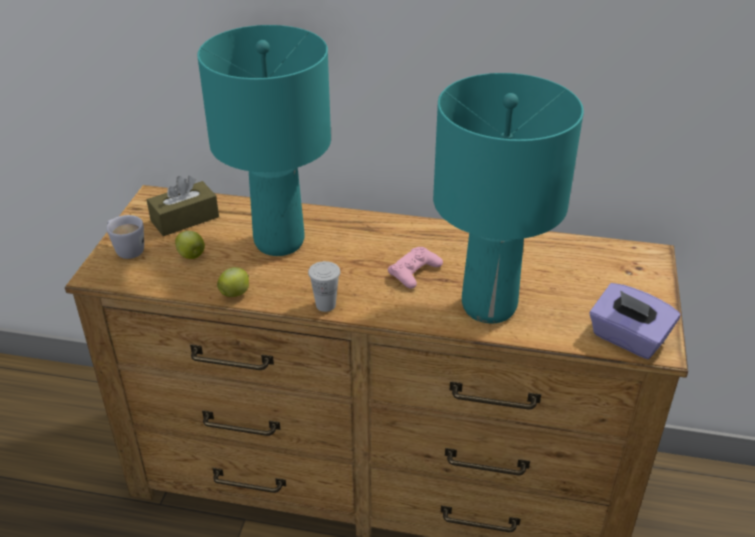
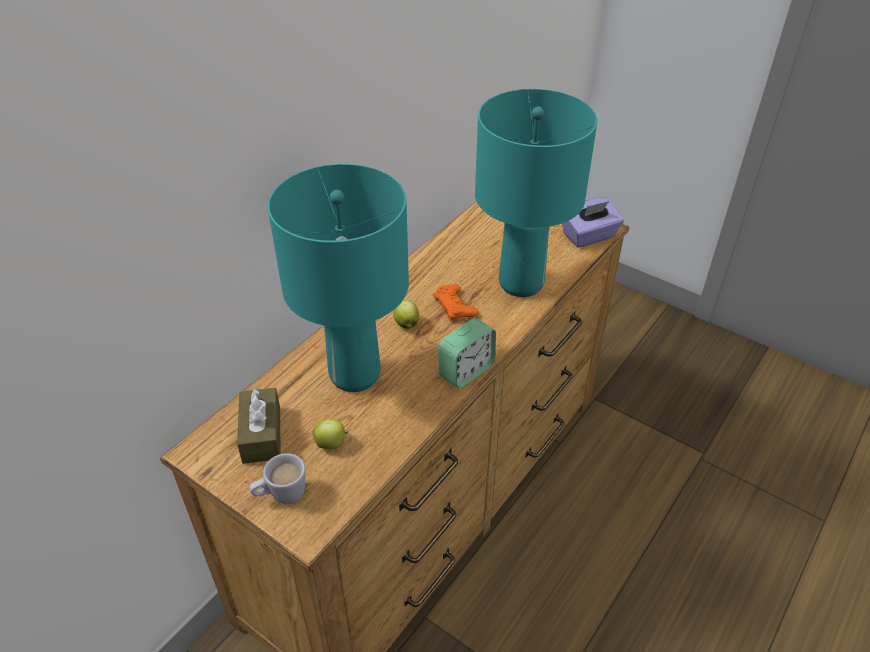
camera: 65 degrees left, 5 degrees up
apple [217,267,249,297] -> apple moved to [393,300,419,329]
white cup [308,261,340,312] -> alarm clock [438,318,496,388]
pink game controller [388,247,443,289] -> orange game controller [433,284,479,321]

